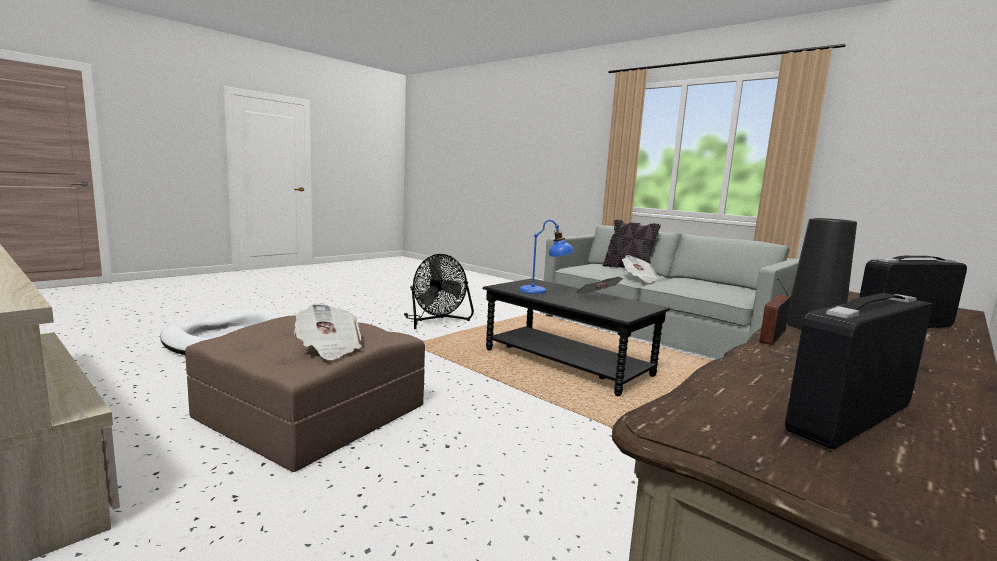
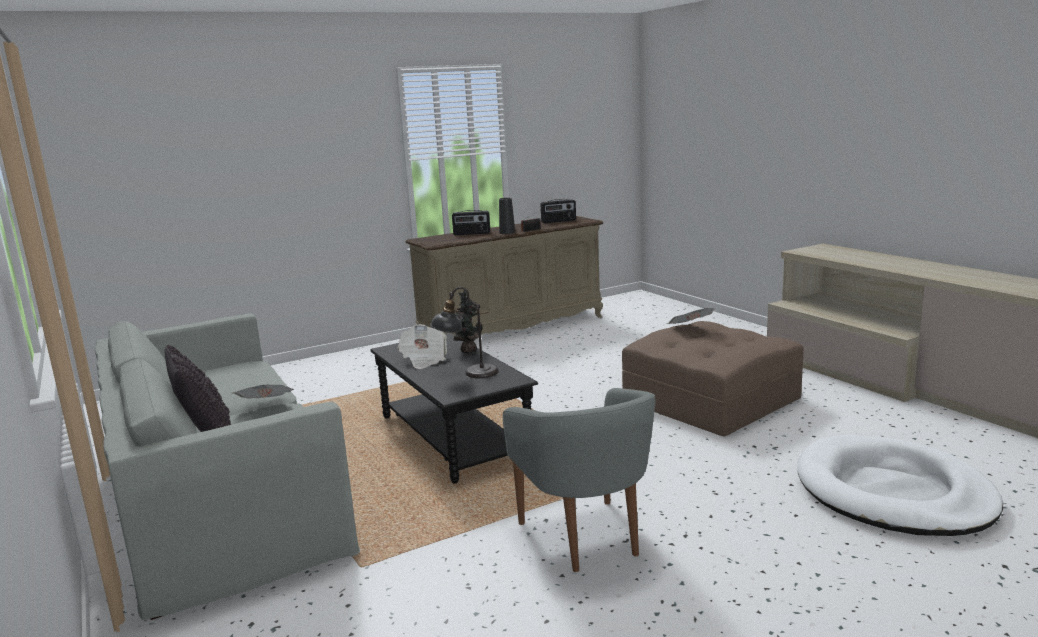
camera: 160 degrees left, 5 degrees up
black fan [404,254,474,329] -> grey armchair [503,388,655,572]
blue table lamp [519,220,574,294] -> grey table lamp [431,287,499,378]
none -> potted plant [453,290,483,353]

